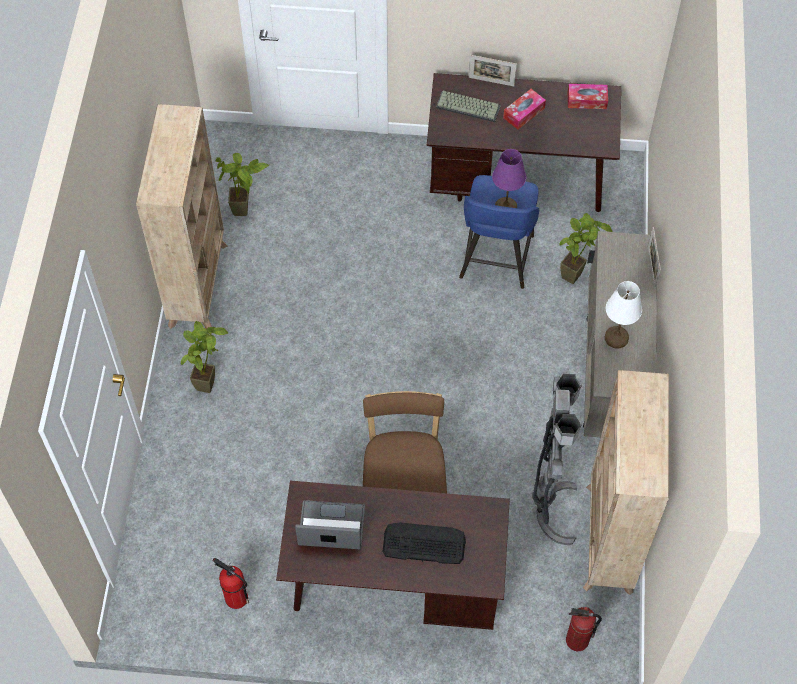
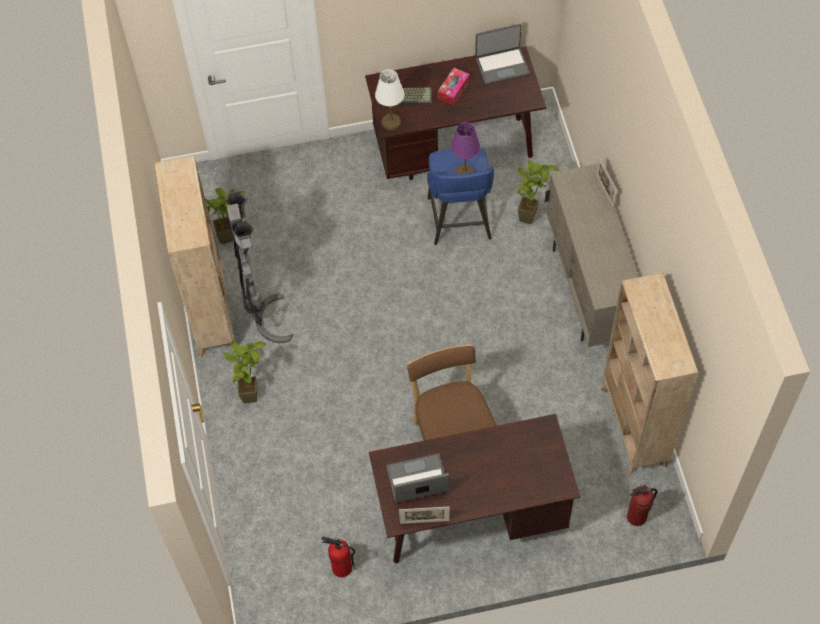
camera: 15 degrees left, 0 degrees up
keyboard [383,522,466,564] -> none
picture frame [468,55,517,86] -> picture frame moved to [399,506,450,524]
grey floor lamp [532,373,582,545] -> grey floor lamp moved to [227,191,292,343]
tissue box [568,84,608,109] -> laptop [475,24,530,84]
white table lamp [605,281,642,348] -> white table lamp moved to [375,69,404,131]

